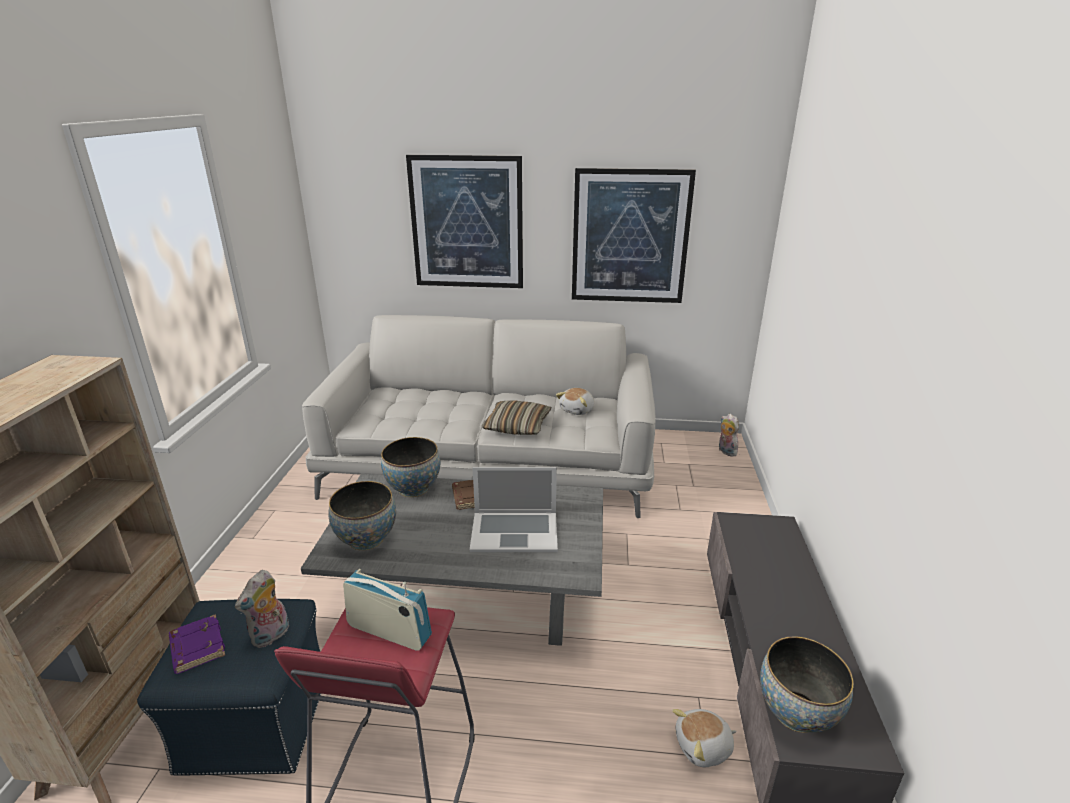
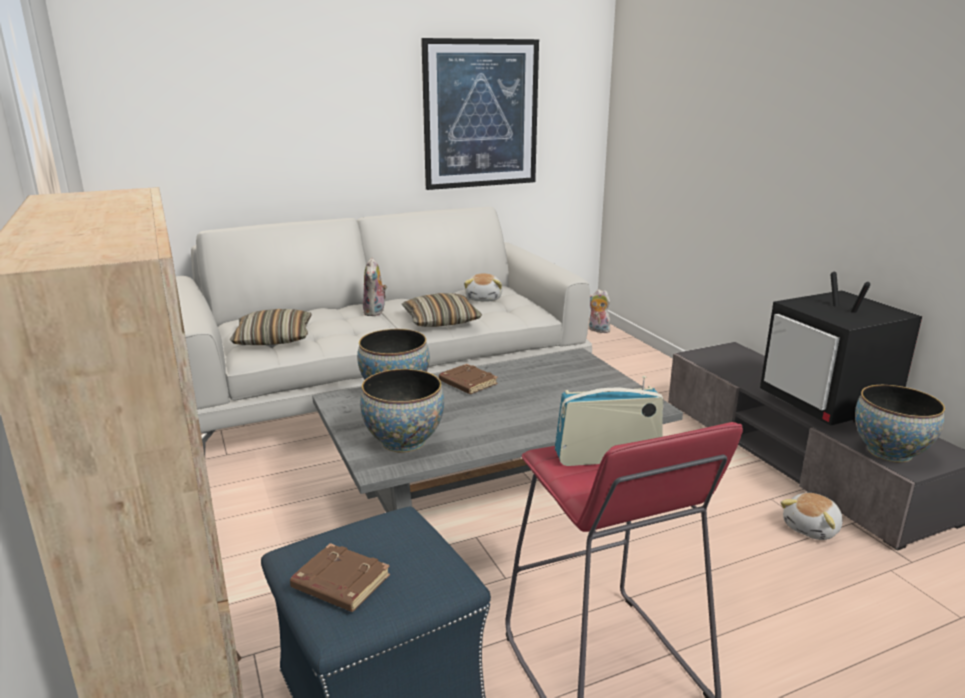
camera: 30 degrees left, 5 degrees down
purple book [169,614,225,674] -> brown book [290,543,390,612]
plush toy [235,570,289,648] -> plush toy moved to [363,257,387,316]
picture [406,155,523,288] -> none
laptop [470,467,558,552] -> none
none -> pillow [230,309,312,345]
none -> television [760,272,922,426]

